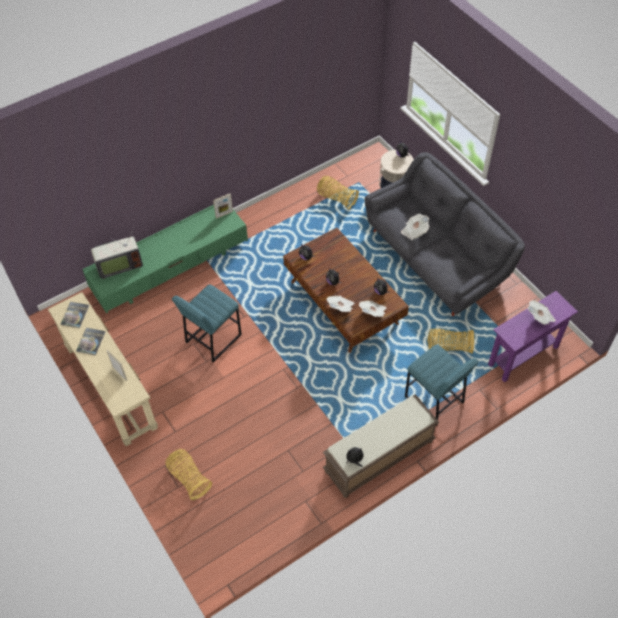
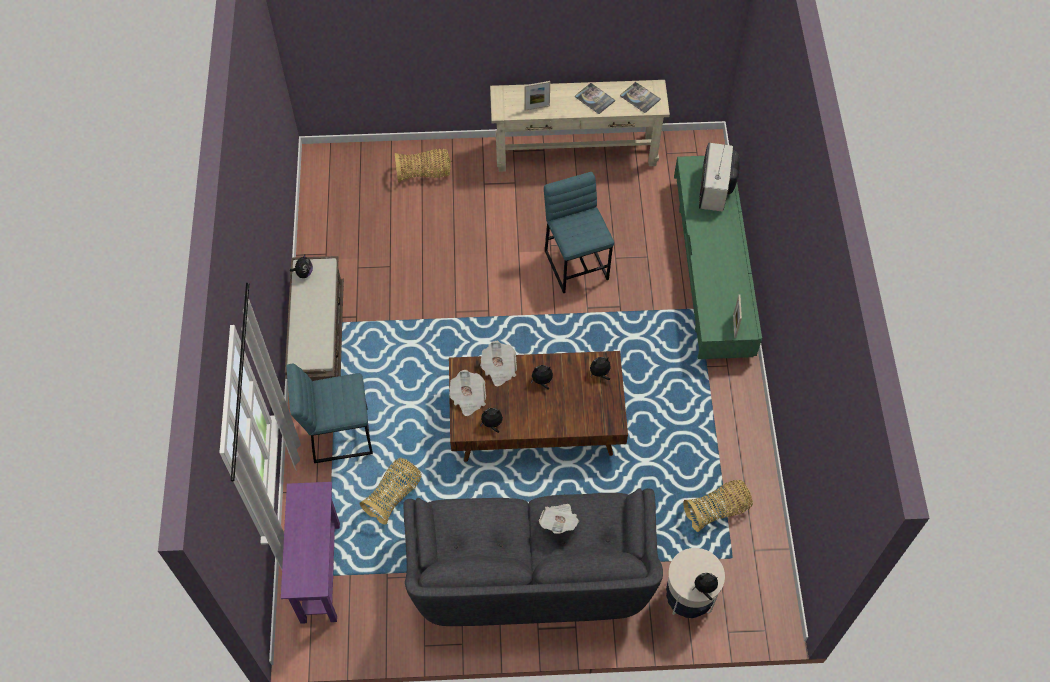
camera: 120 degrees right, 5 degrees up
newspaper [528,300,556,325] -> none

